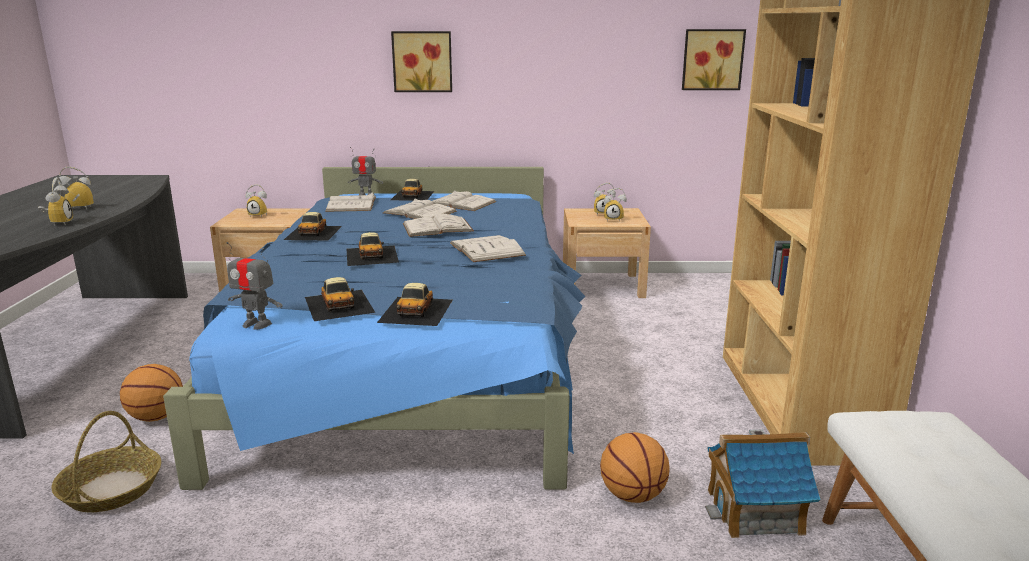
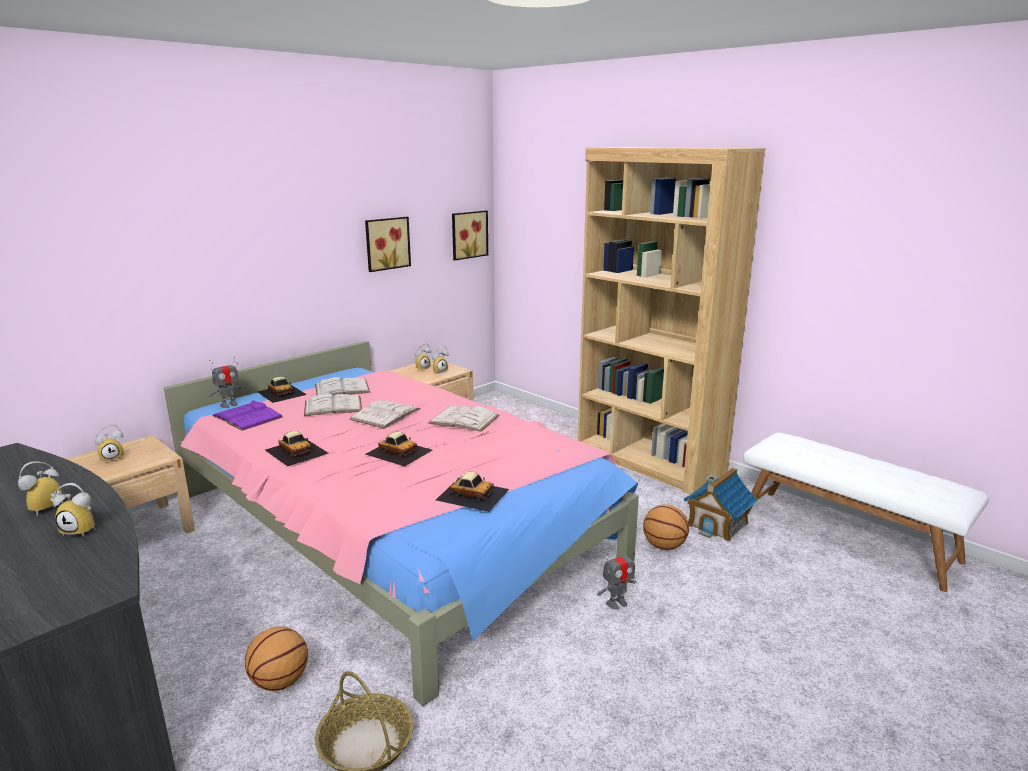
camera: 45 degrees left, 0 degrees up
alarm clock [38,177,73,226] -> alarm clock turned 150 degrees clockwise [52,483,96,537]
blue bed [163,167,585,490] -> pink bed [164,341,639,706]
toy robot [227,242,283,330] -> toy robot moved to [597,547,637,610]
white book [325,193,376,212] -> purple book [212,400,283,431]
toy car [377,283,453,326] -> none
picture [391,31,452,92] -> picture moved to [365,217,411,272]

